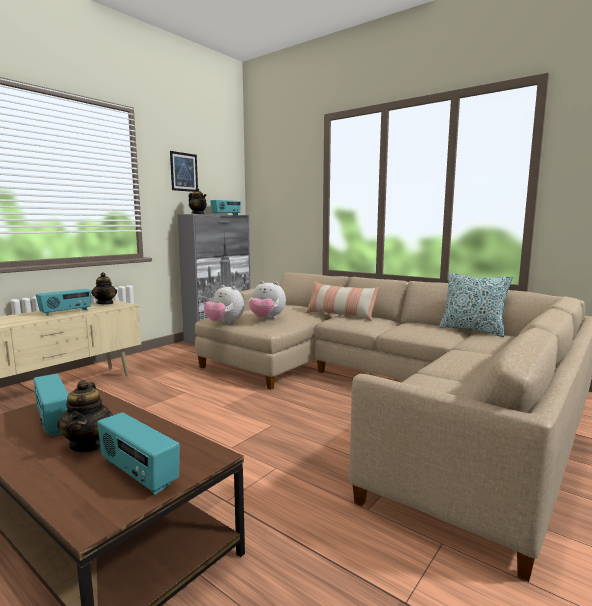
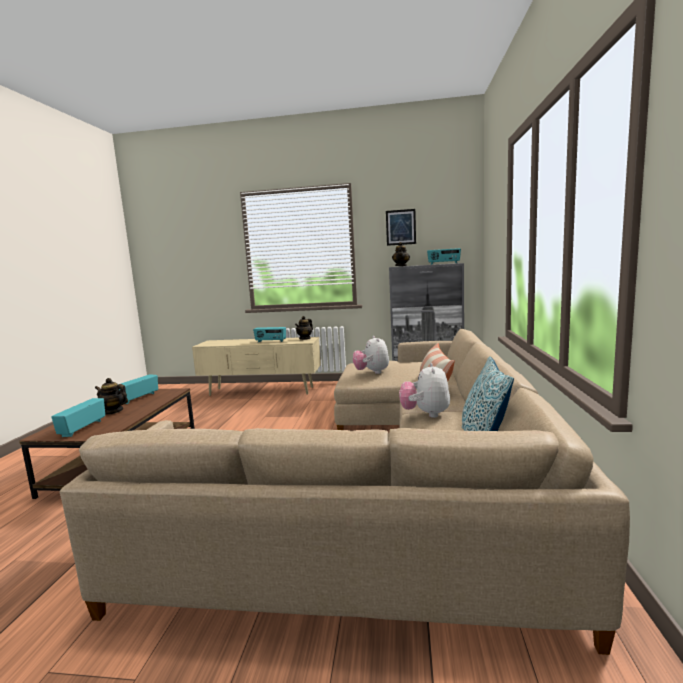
camera: 60 degrees right, 0 degrees up
teapot [57,380,113,452] -> teapot turned 60 degrees clockwise [95,378,128,415]
plush toy [204,285,244,324] -> plush toy moved to [399,363,450,418]

